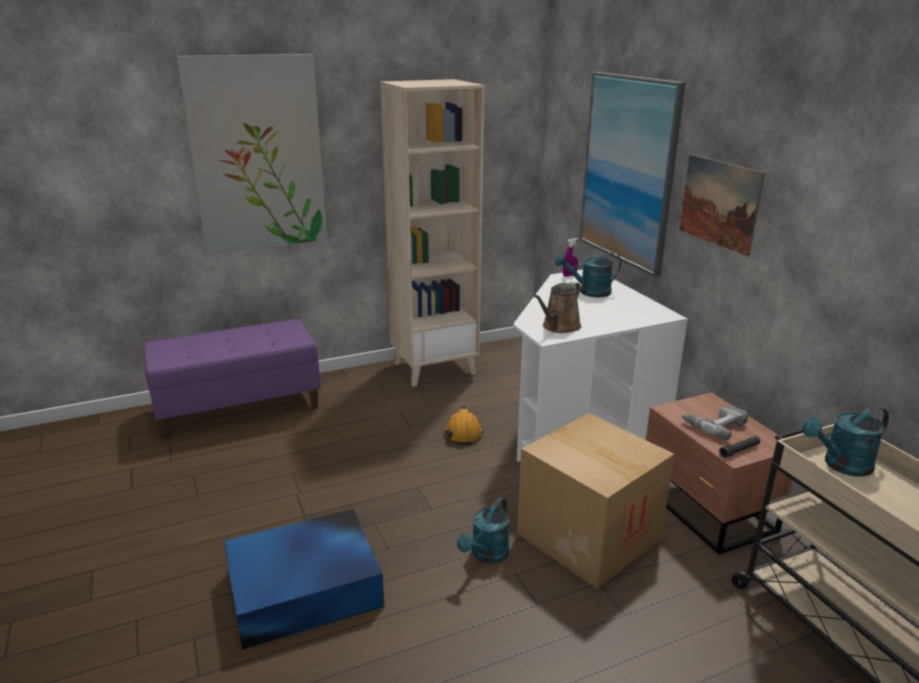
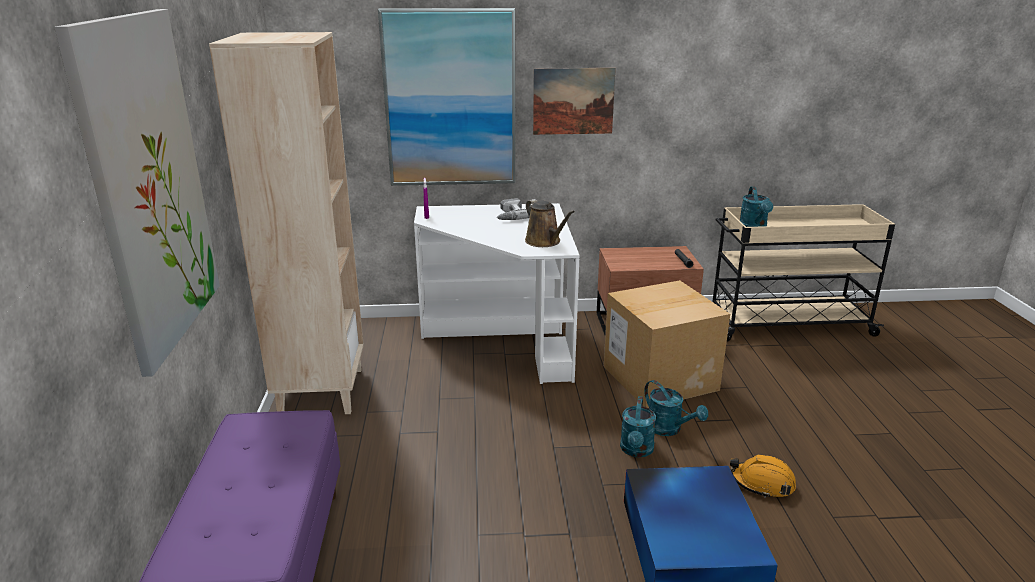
camera: 70 degrees left, 0 degrees up
orange hard hat [444,406,483,445] -> orange hard hat moved to [730,454,796,498]
turquoise watering can [555,252,621,297] -> turquoise watering can moved to [620,396,656,457]
power drill [681,404,748,440] -> power drill moved to [497,198,530,220]

